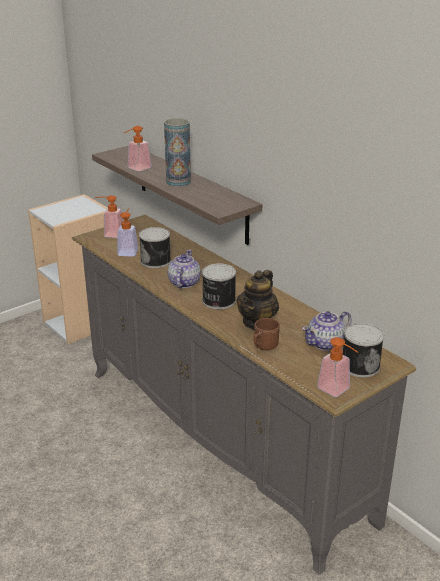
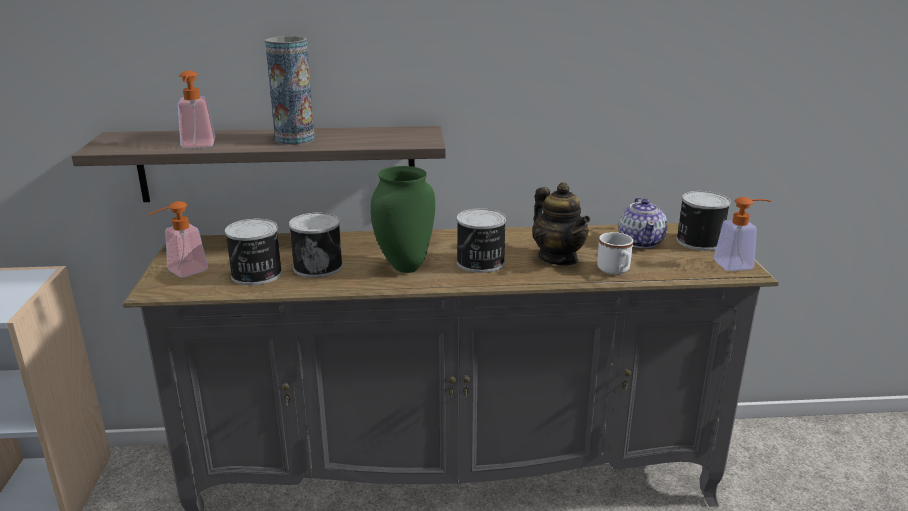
camera: 55 degrees left, 5 degrees down
soap dispenser [117,208,139,257] -> can [225,219,282,285]
teapot [168,250,201,288] -> green vase [370,166,435,273]
brown mug [253,318,280,350] -> white mug [597,232,633,274]

